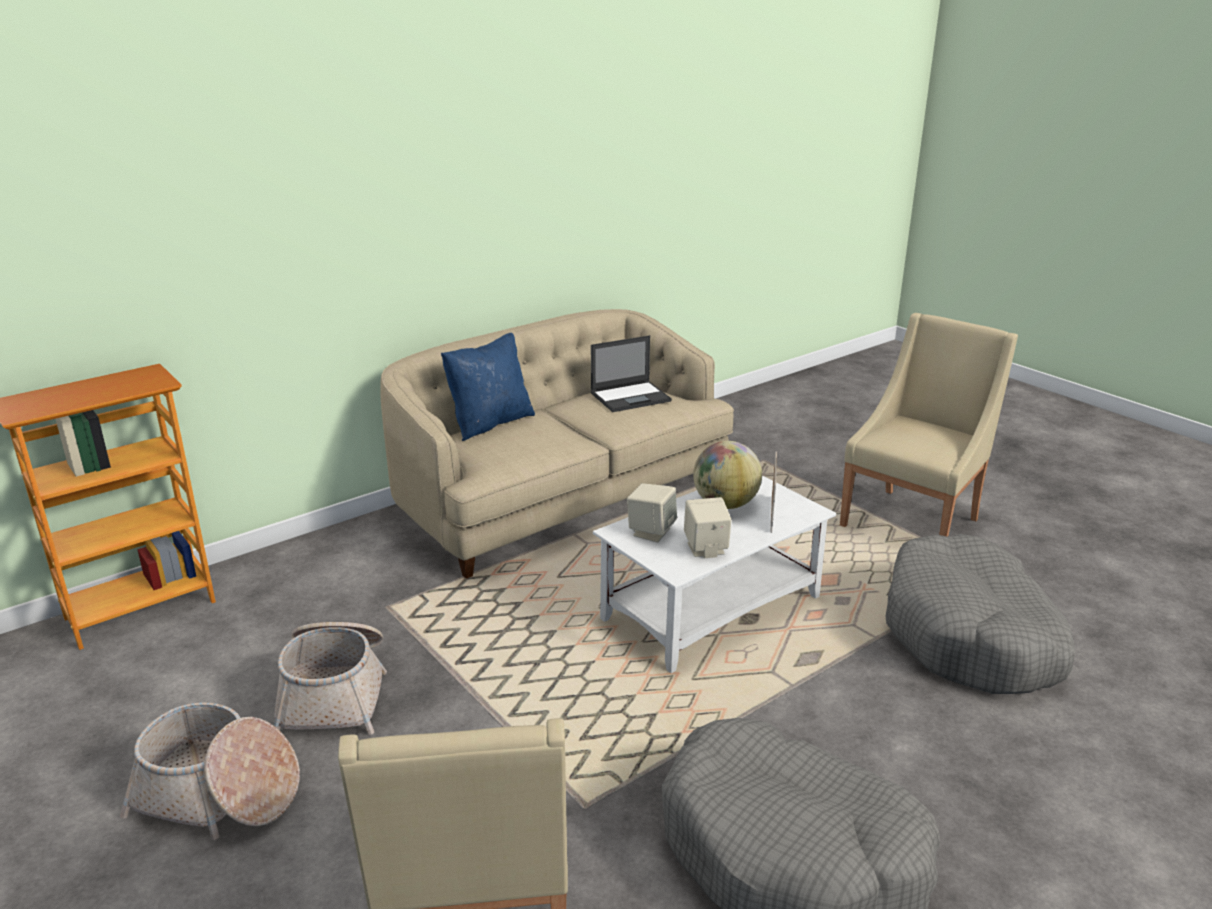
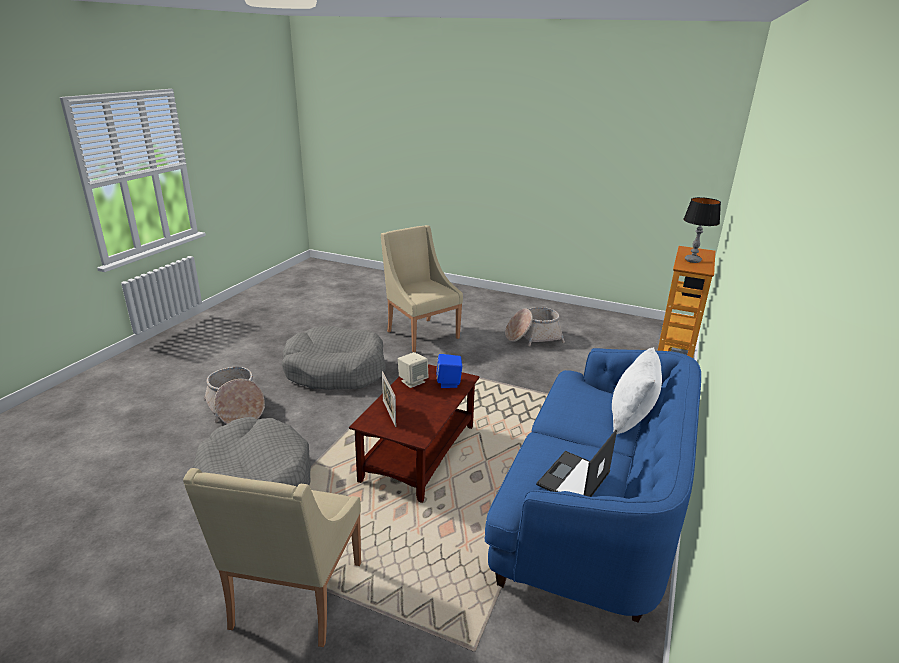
camera: 150 degrees right, 0 degrees up
basket [274,622,387,735] -> basket moved to [204,367,265,424]
beige sofa [380,309,734,579] -> blue sofa [485,348,701,622]
blue pillow [441,332,535,441] -> white pillow [612,347,662,435]
white coffee table [593,475,836,673] -> brown coffee table [349,364,480,503]
beige speaker [627,483,677,543] -> blue speaker [436,354,462,388]
globe [693,441,762,509] -> none
none -> table lamp [683,197,721,263]

